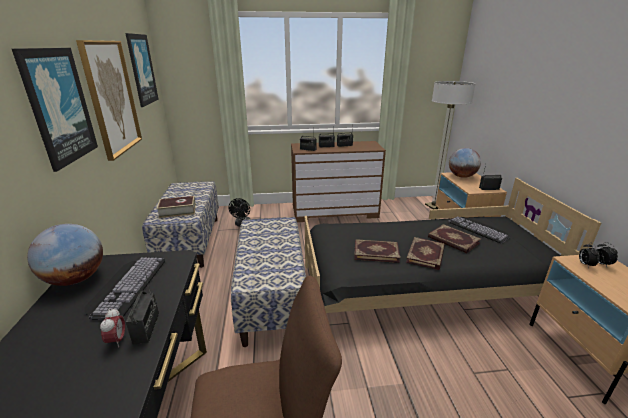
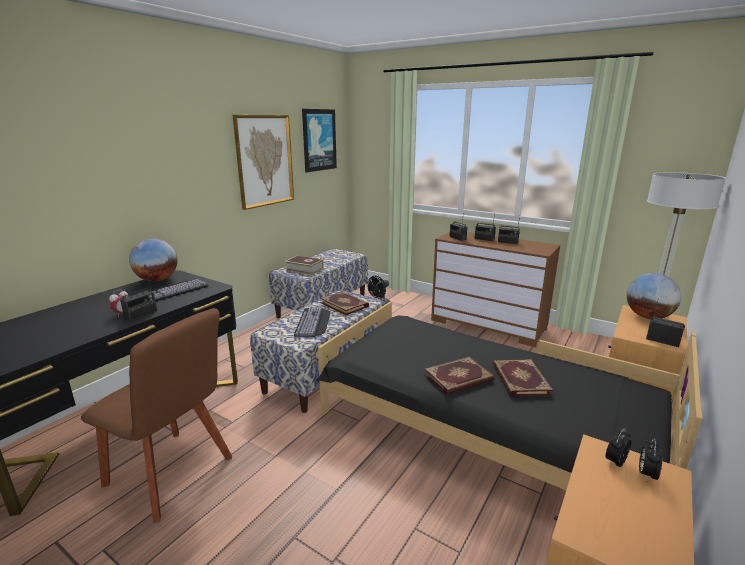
camera: 40 degrees right, 5 degrees down
picture [12,48,98,172] -> none
book [354,239,400,263] -> book moved to [320,291,369,315]
keyboard [448,216,509,243] -> keyboard moved to [294,307,331,337]

